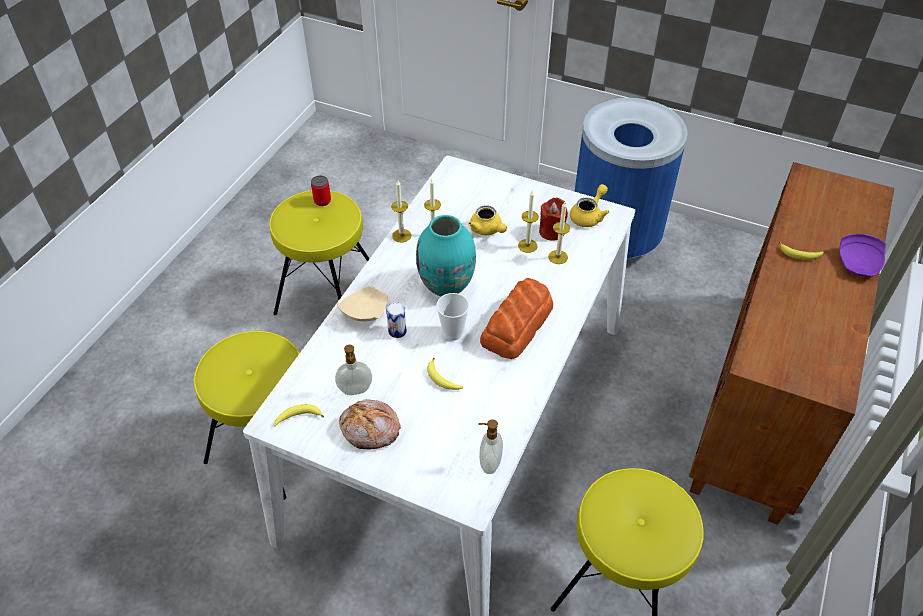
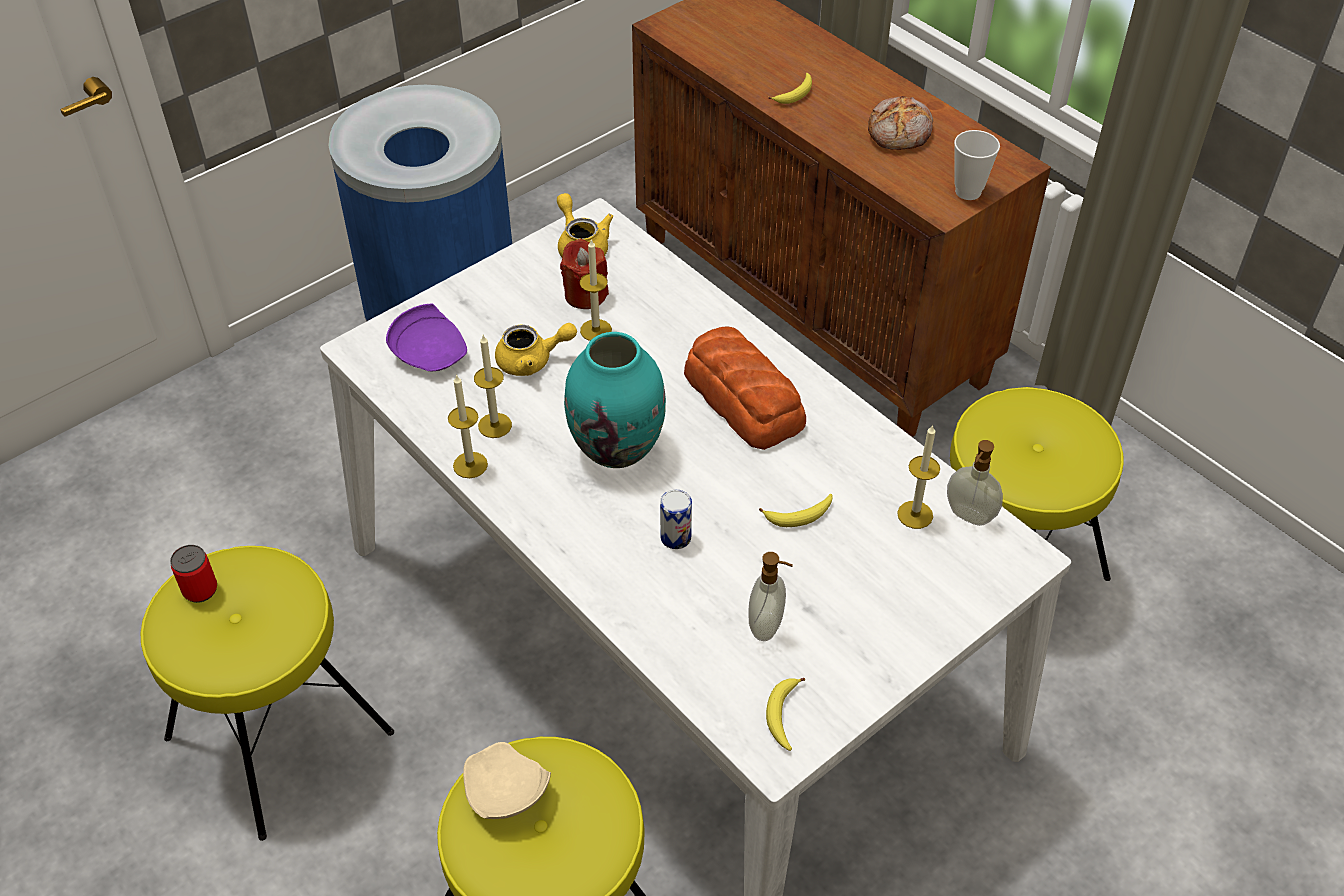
camera: 65 degrees left, 0 degrees up
beige plate [337,286,388,321] -> beige plate moved to [463,742,551,819]
bread [339,399,401,450] -> bread moved to [868,96,933,150]
cup [436,293,469,341] -> cup moved to [954,130,1000,200]
candle [548,202,570,264] -> candle moved to [897,425,940,529]
purple plate [839,234,886,276] -> purple plate moved to [386,303,467,372]

